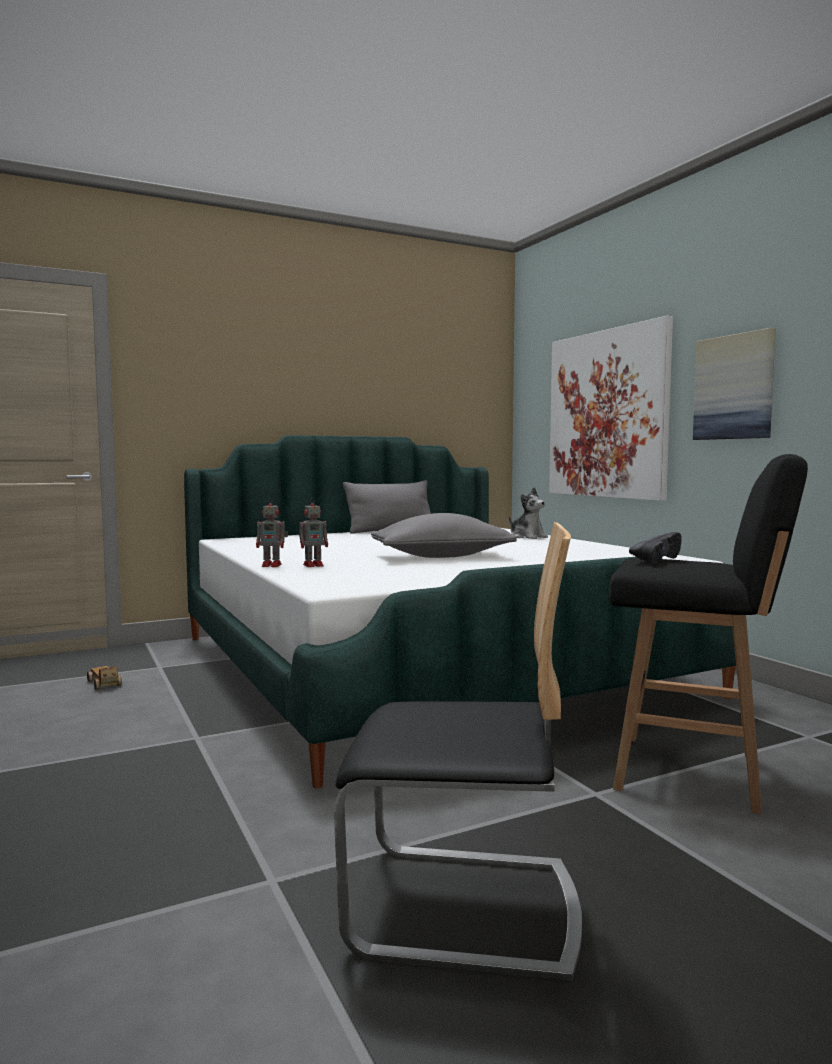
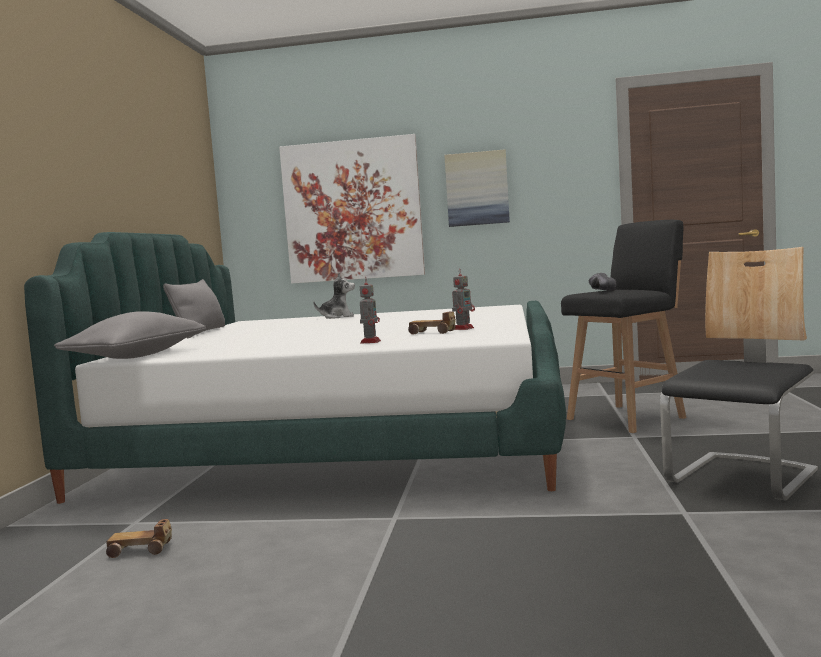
camera: 55 degrees left, 0 degrees up
toy robot [256,497,288,567] -> toy robot moved to [452,269,475,330]
grey pillow [371,513,517,558] -> grey pillow moved to [54,311,206,359]
none -> toy car [408,311,456,335]

